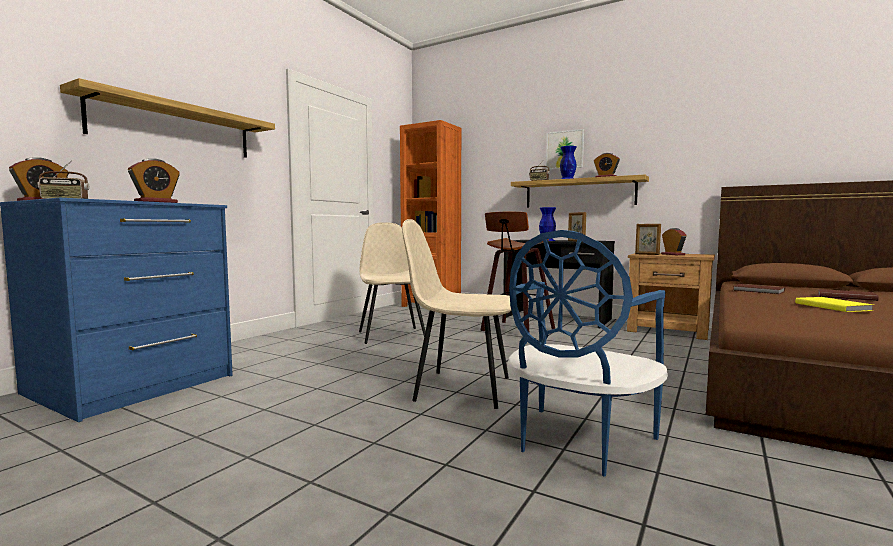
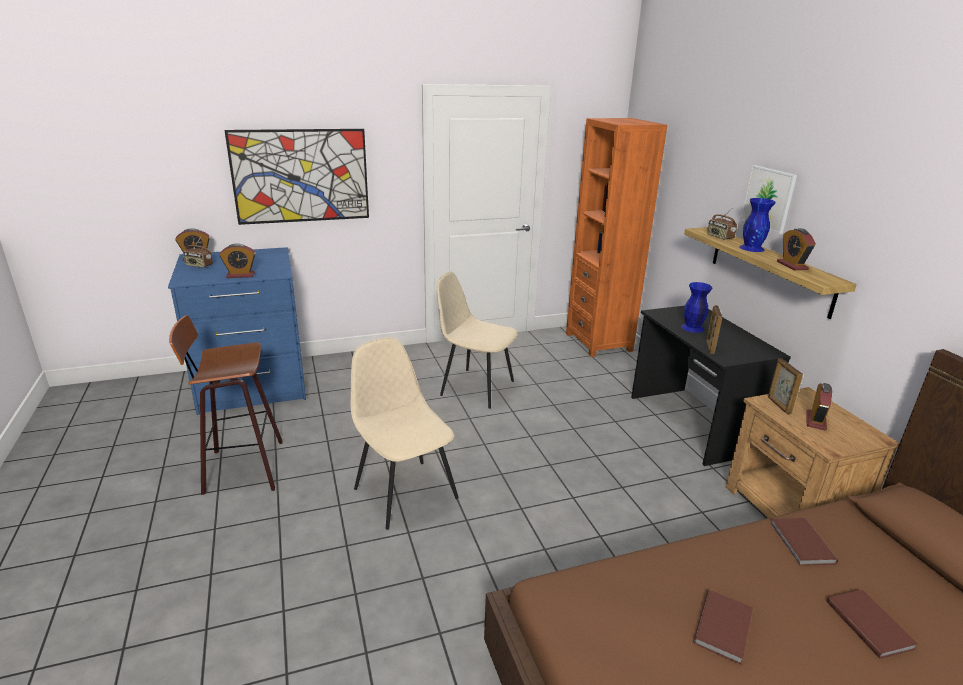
camera: 40 degrees right, 20 degrees up
shelf [60,78,275,158] -> picture [224,129,369,225]
beige chair [359,222,425,344] -> beige chair turned 90 degrees counterclockwise [436,272,518,409]
stool [480,212,555,332] -> stool moved to [169,315,283,495]
blue chair [507,230,668,476] -> none
yellow book [795,297,874,312] -> brown book [693,590,753,664]

